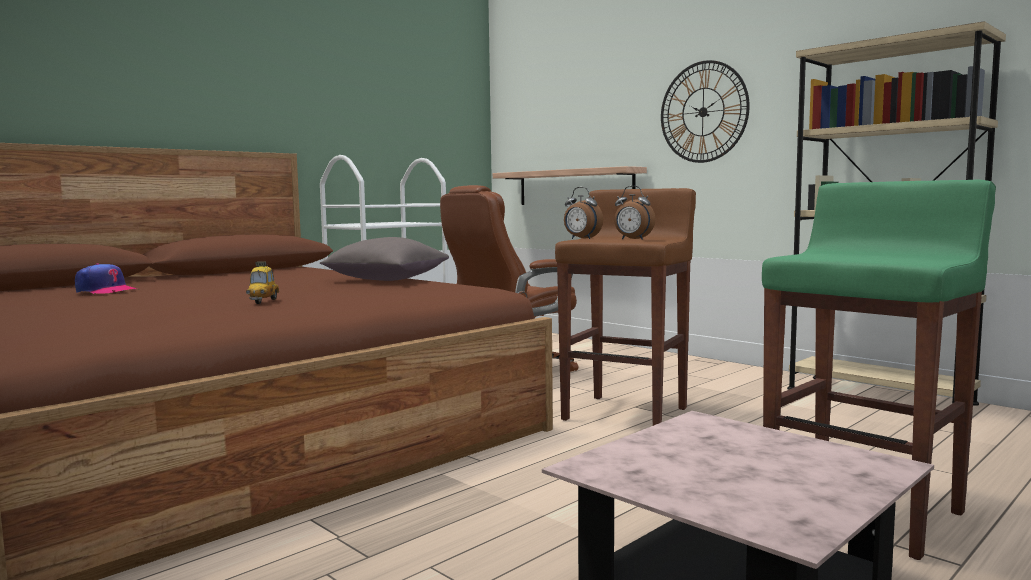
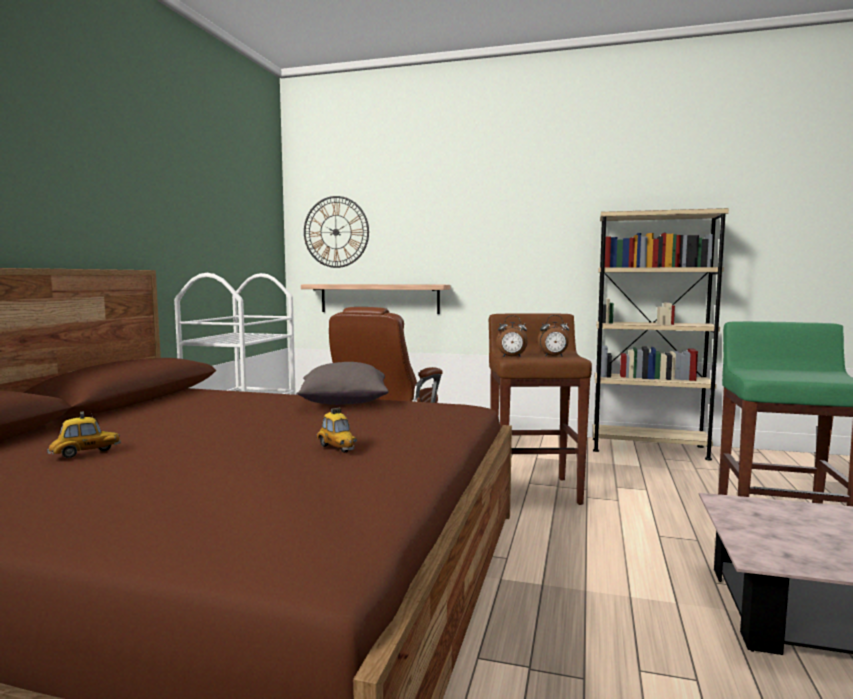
camera: 30 degrees left, 0 degrees up
cap [75,263,137,294] -> toy car [47,411,121,458]
wall clock [661,60,750,163] -> wall clock moved to [304,196,369,268]

